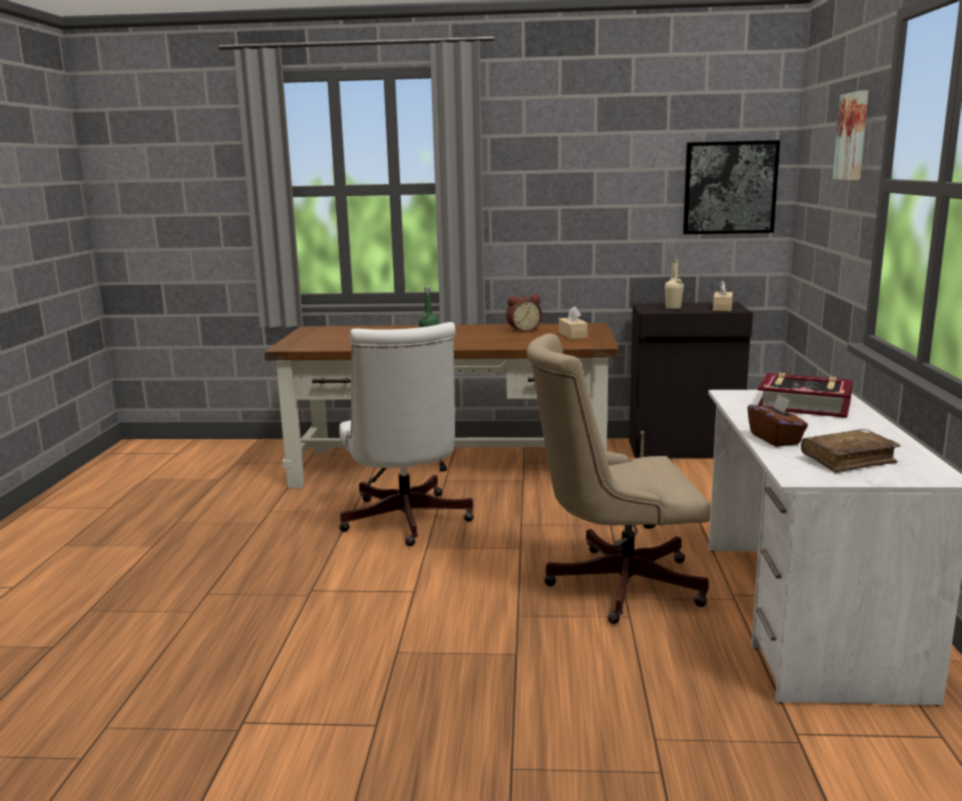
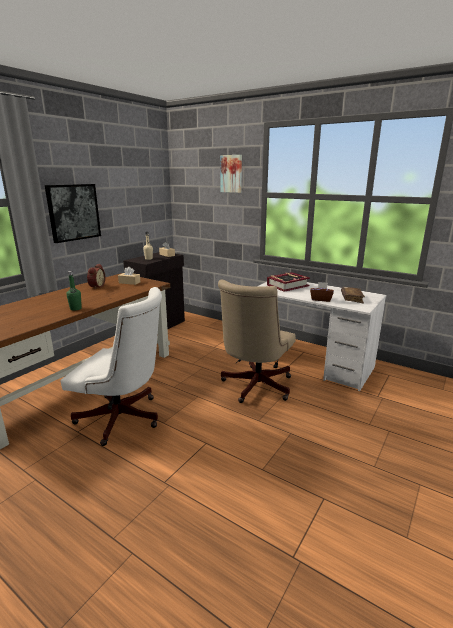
camera: 60 degrees left, 5 degrees up
picture [683,140,780,234] -> picture moved to [45,184,101,243]

